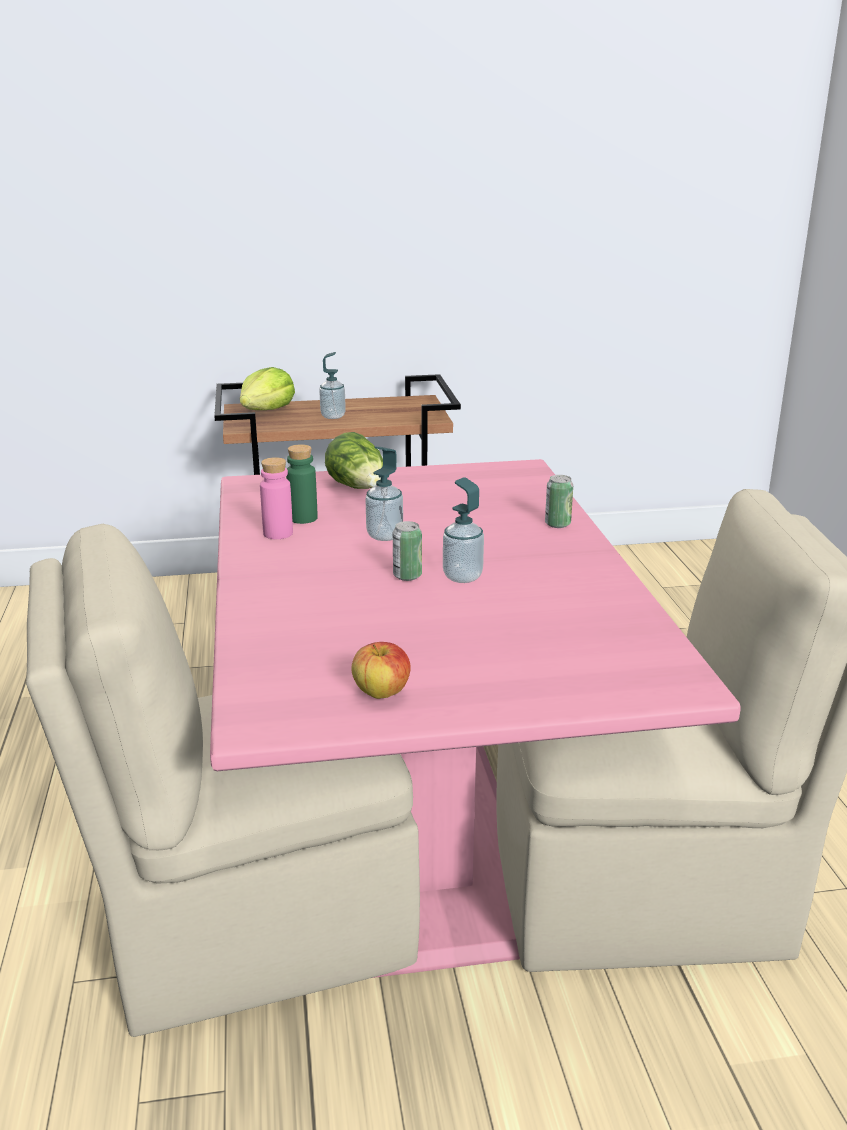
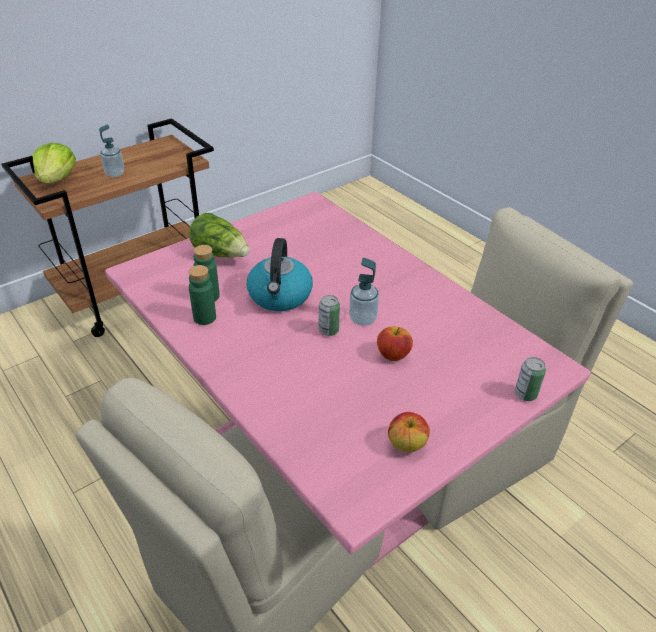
camera: 30 degrees left, 15 degrees up
pink bottle [260,457,293,539] -> green bottle [189,265,216,325]
soap dispenser [366,447,403,541] -> kettle [247,238,313,311]
can [545,475,573,528] -> can moved to [515,357,546,401]
none -> apple [377,326,413,361]

